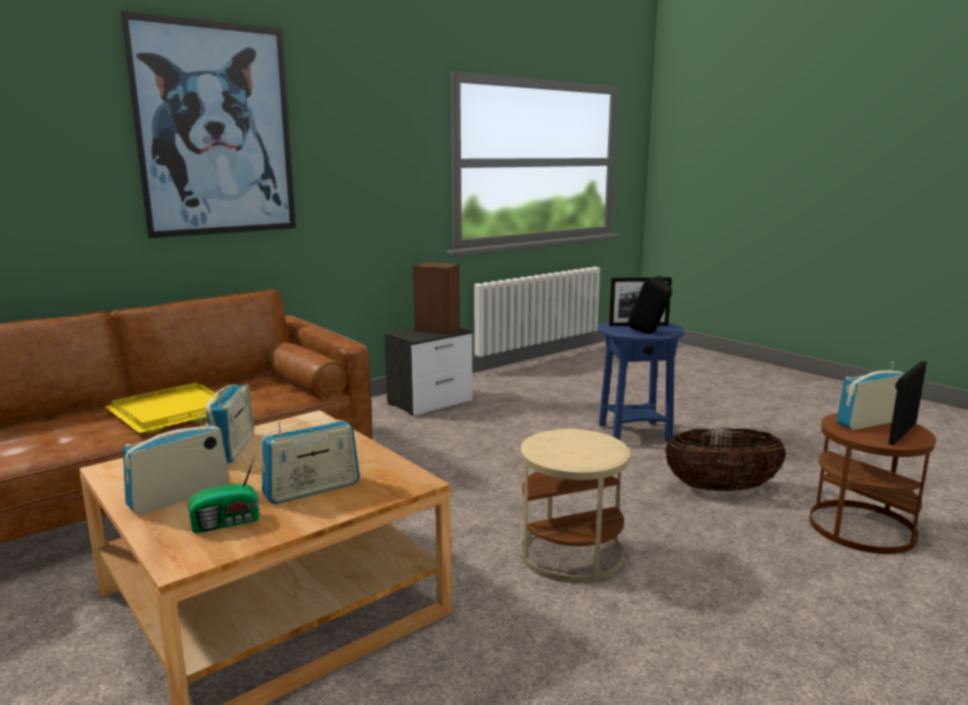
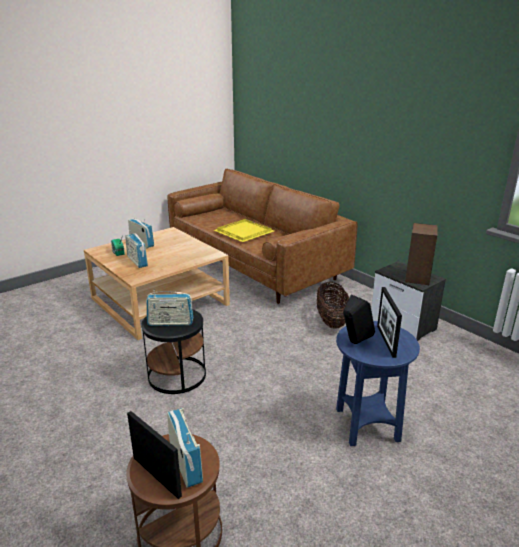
camera: 90 degrees right, 10 degrees up
picture [120,11,296,238] -> none
radio [206,384,254,463] -> radio moved to [146,291,193,326]
beige side table [520,429,630,583] -> black side table [141,309,206,394]
basket [665,428,786,491] -> basket moved to [317,281,349,329]

